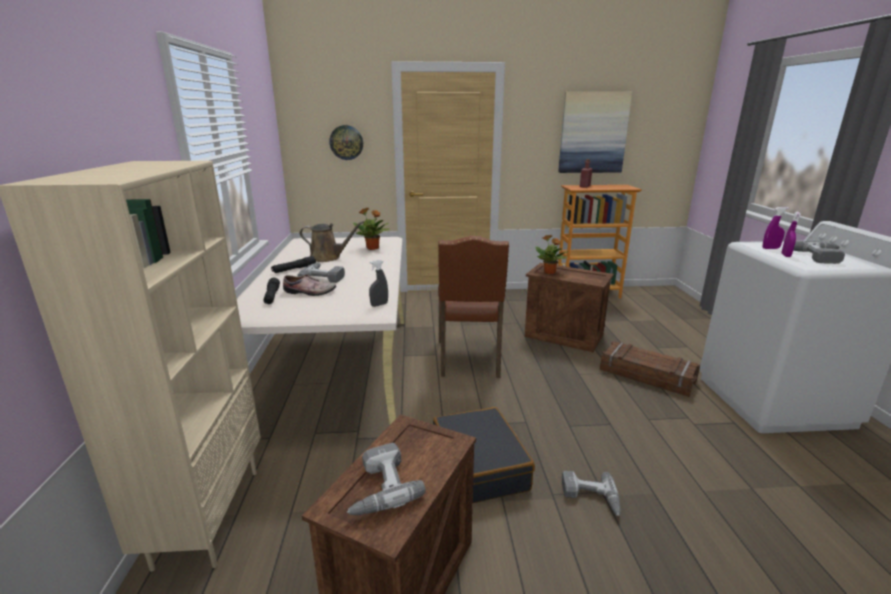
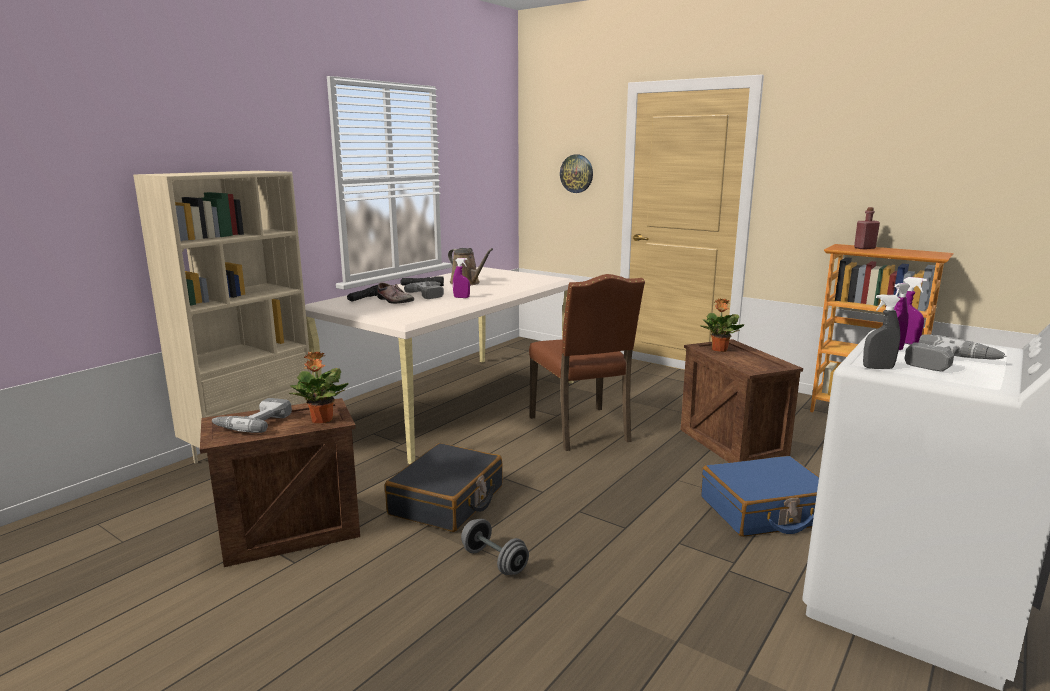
camera: 40 degrees right, 5 degrees down
potted plant [353,208,389,250] -> potted plant moved to [289,352,348,423]
grey spray bottle [369,260,388,307] -> grey spray bottle moved to [863,294,901,369]
brown chair [438,236,509,378] -> brown chair turned 60 degrees counterclockwise [529,274,645,451]
picture [558,91,632,173] -> none
power drill [562,471,621,516] -> grey dumbbell [461,519,529,575]
crate [600,341,700,397] -> blue suitcase [701,456,819,537]
none -> purple spray bottle [453,258,470,298]

